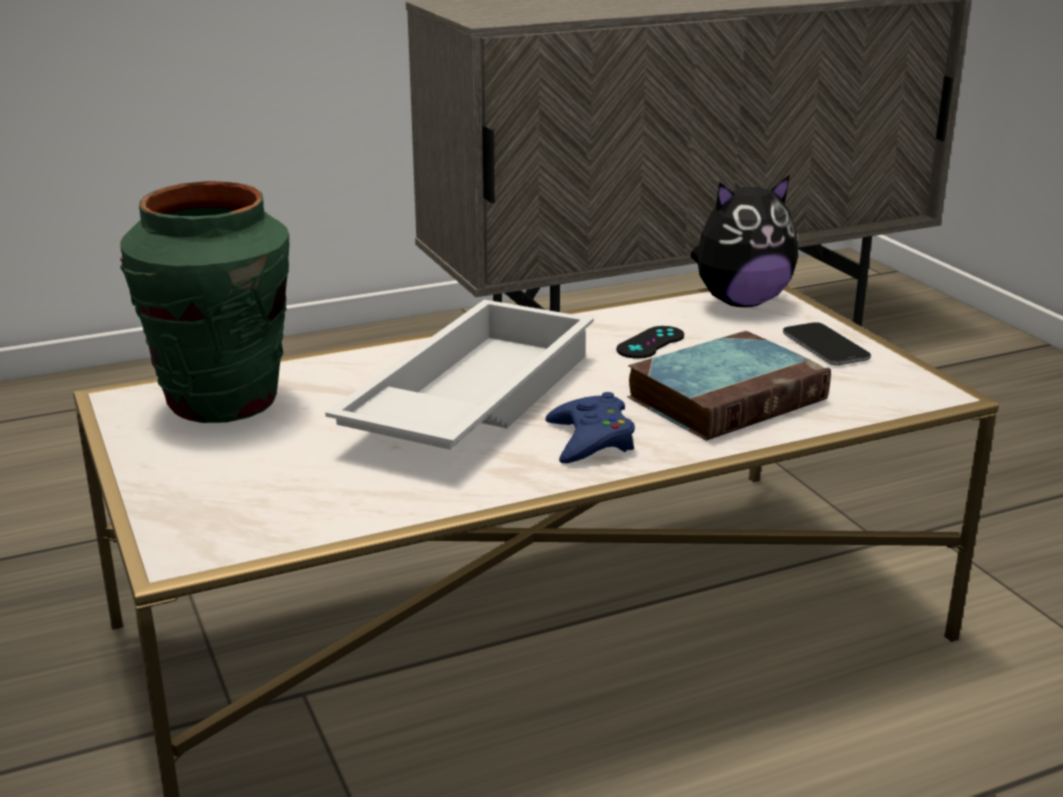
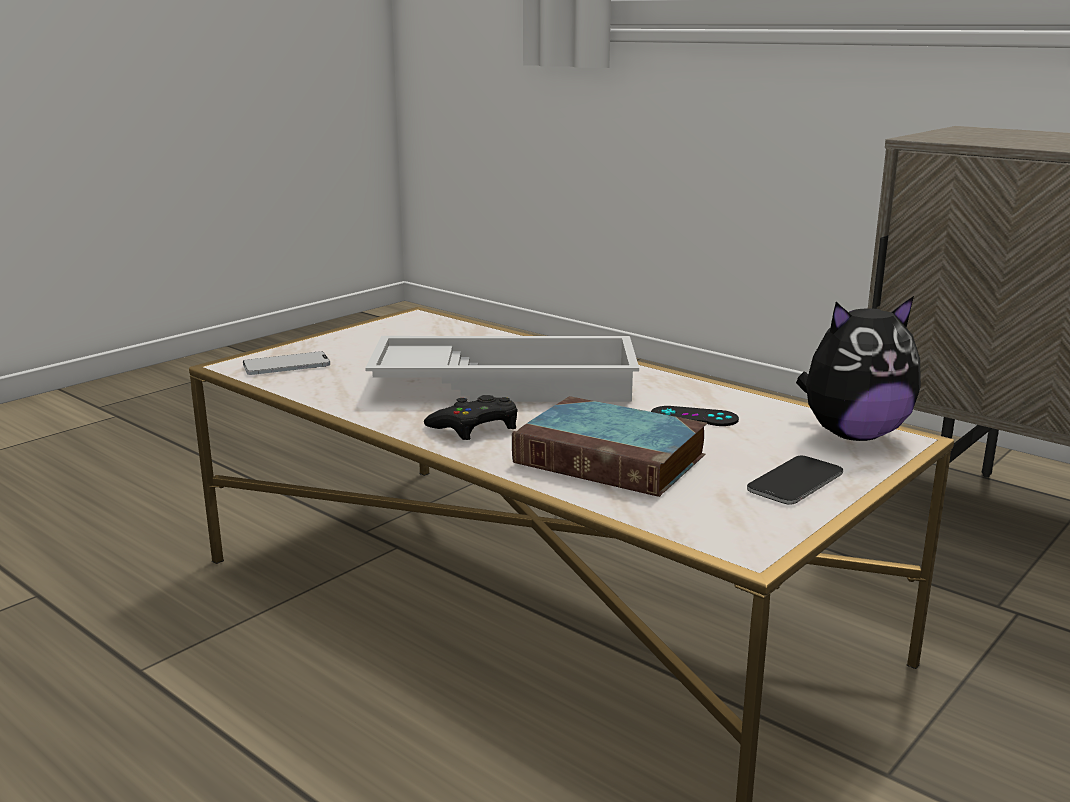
camera: 65 degrees right, 5 degrees down
green vase [120,181,289,423] -> none
blue game controller [545,392,635,463] -> black game controller [424,395,517,440]
plush toy [691,175,798,307] -> plush toy turned 60 degrees counterclockwise [796,296,921,441]
none -> phone [243,351,330,375]

